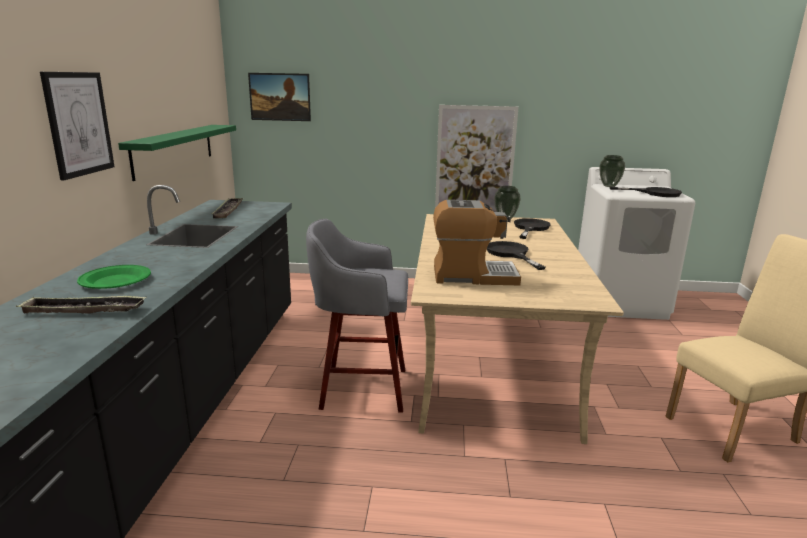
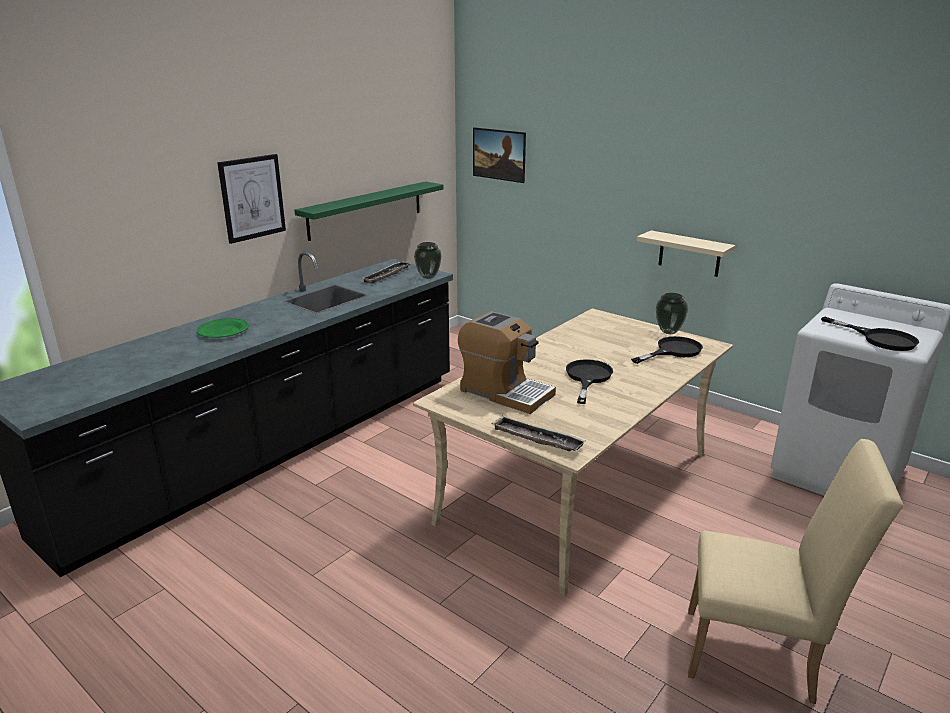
camera: 35 degrees right, 5 degrees up
tray [16,296,146,314] -> tray moved to [491,415,586,451]
grey stool [306,219,408,413] -> none
picture [435,105,518,212] -> beige shelf [637,230,736,277]
vase [600,155,625,187] -> vase moved to [414,242,442,279]

